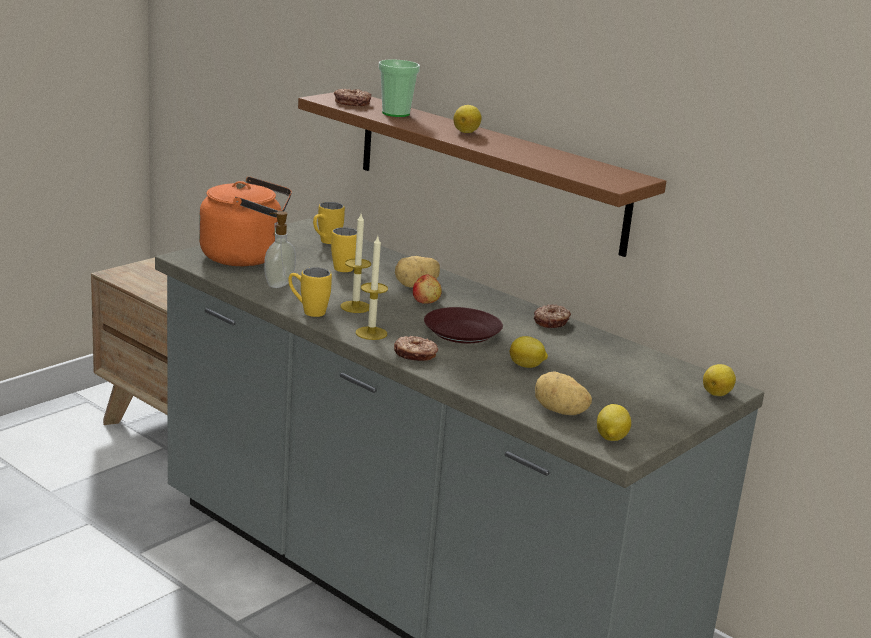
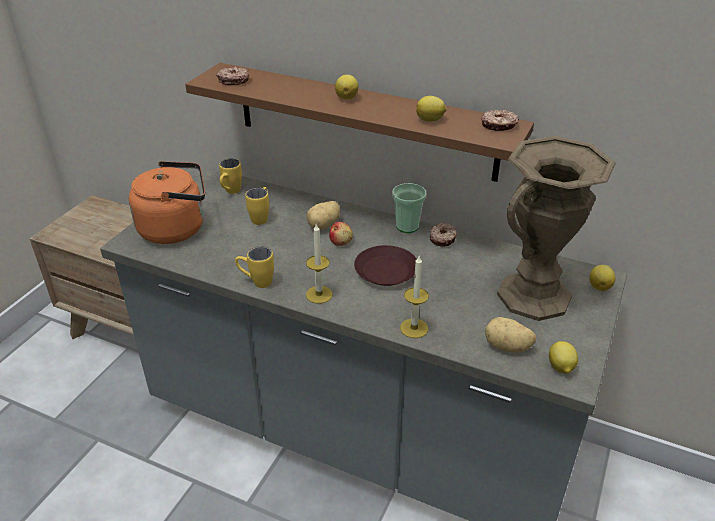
camera: 15 degrees left, 15 degrees up
soap dispenser [264,211,296,288] -> none
candle [341,214,371,313] -> candle moved to [400,256,429,338]
cup [379,60,420,117] -> cup moved to [392,183,426,233]
donut [394,336,438,361] -> donut moved to [481,110,519,131]
lemon [510,336,548,368] -> lemon moved to [416,96,447,122]
none -> brown vase [497,136,616,321]

